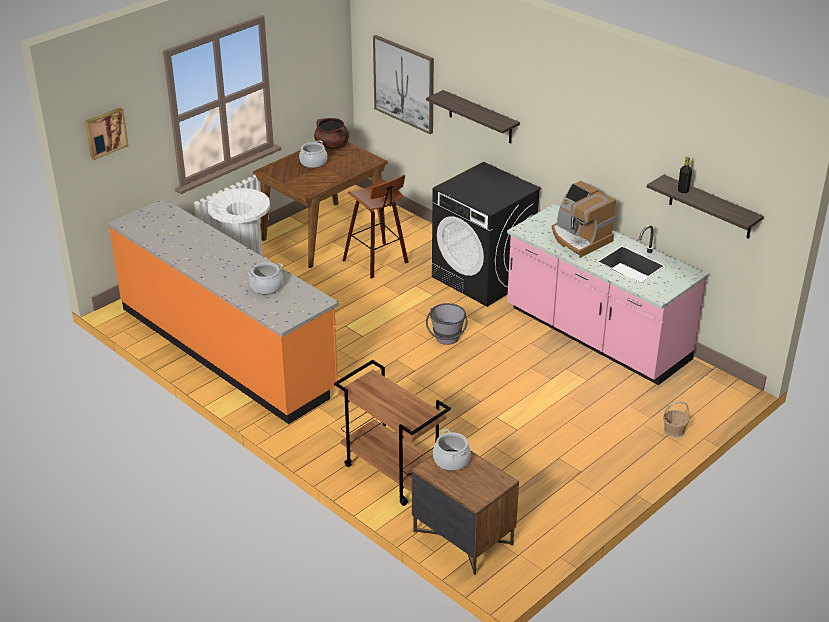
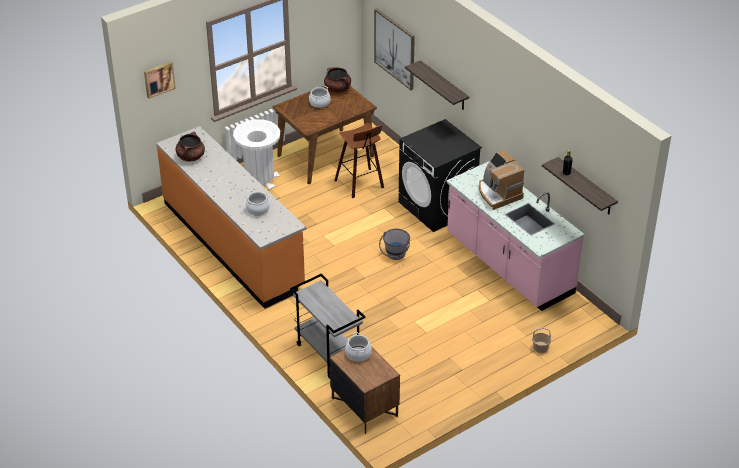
camera: 10 degrees right, 5 degrees up
brown cart [334,360,451,506] -> grey cart [290,274,365,379]
none -> brown cooking pot [176,132,205,161]

